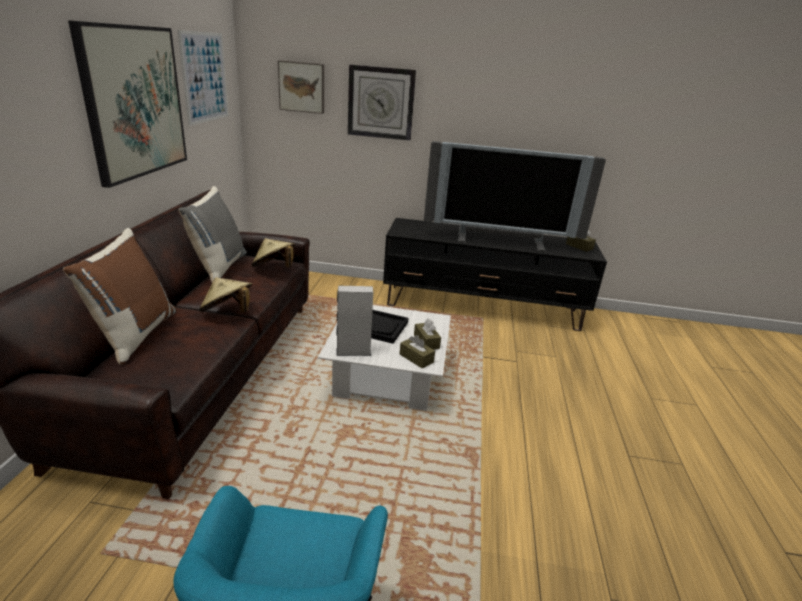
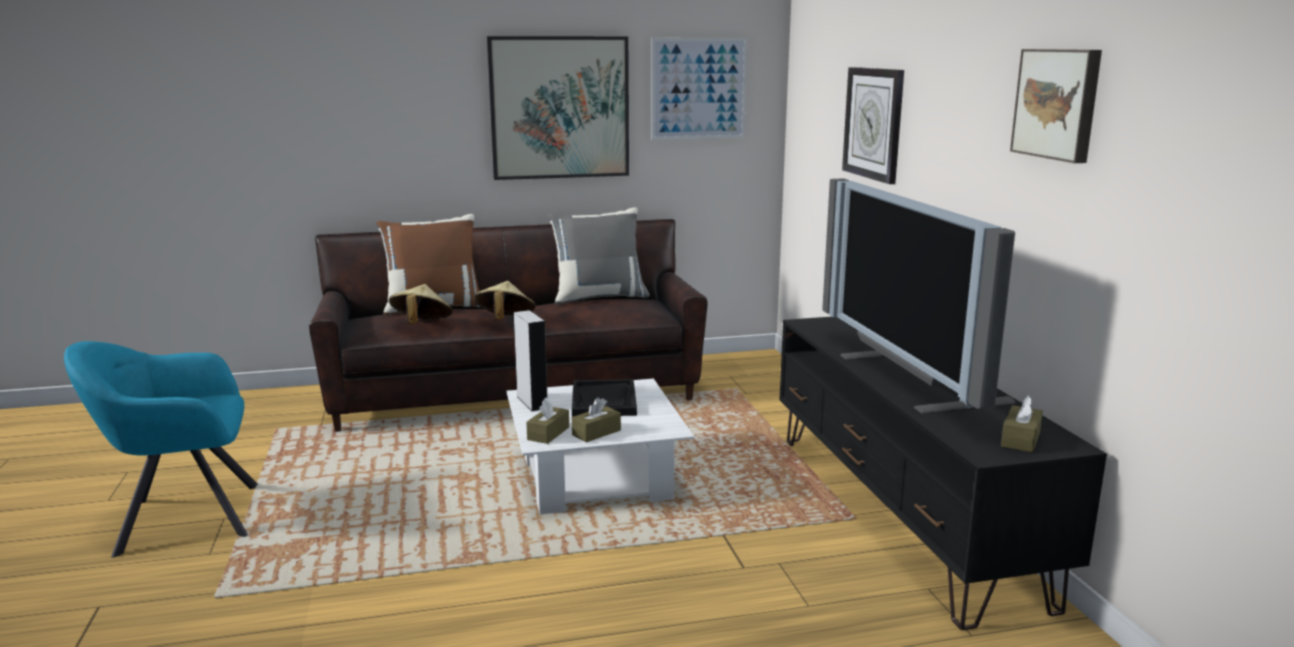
camera: 70 degrees right, 10 degrees down
beige hat [251,238,295,267] -> beige hat moved to [389,284,453,324]
picture [278,60,324,114] -> picture moved to [1010,49,1102,163]

